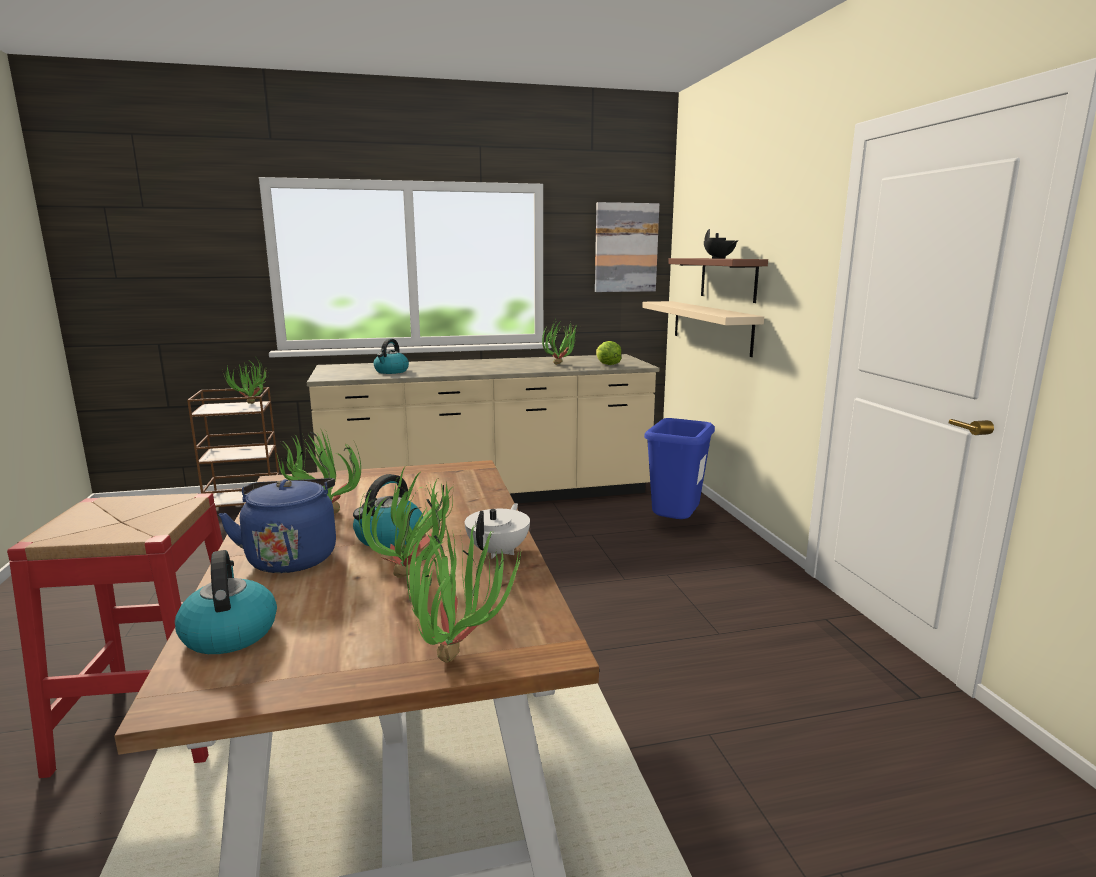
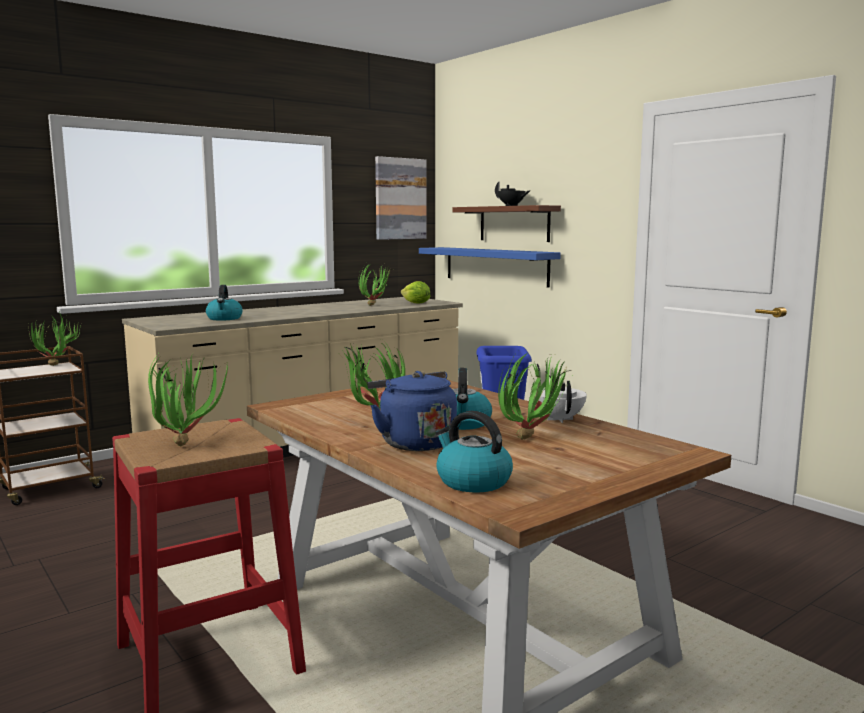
camera: 25 degrees left, 5 degrees down
potted plant [406,525,521,663] -> potted plant moved to [148,354,228,447]
beige shelf [642,301,764,357] -> blue shelf [419,247,561,288]

